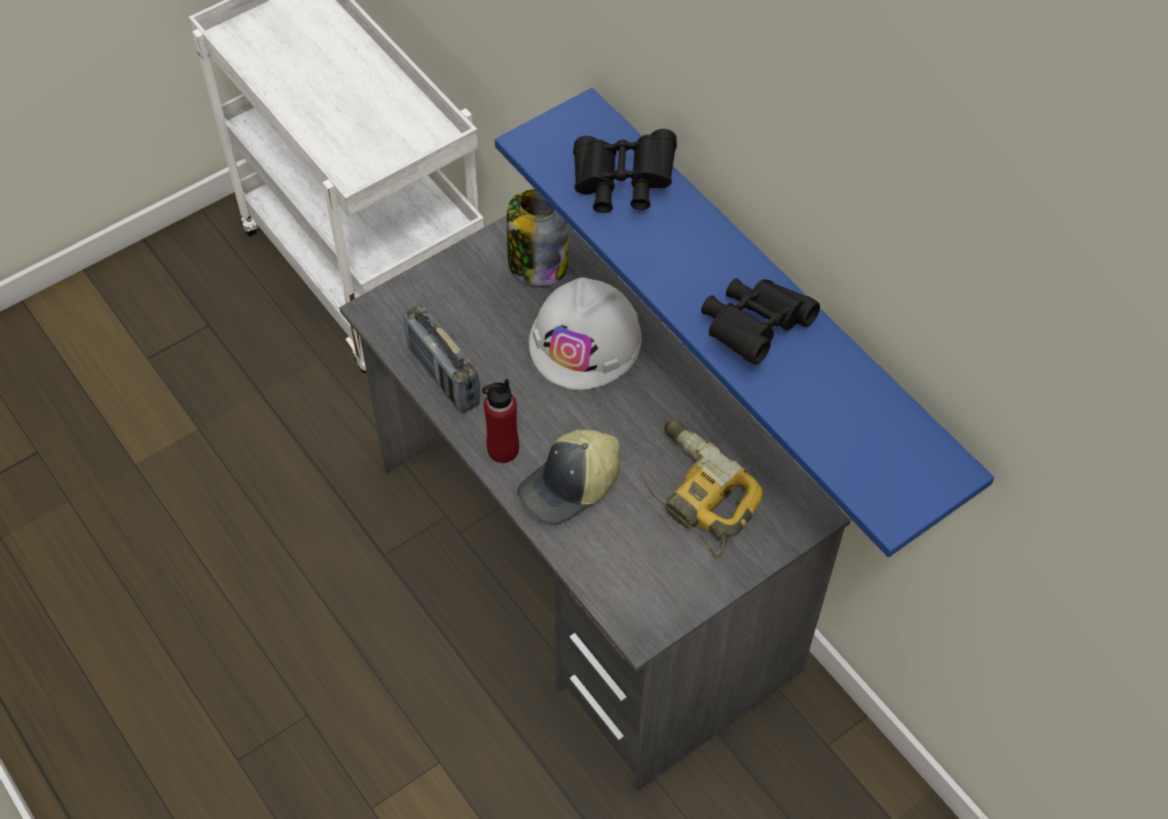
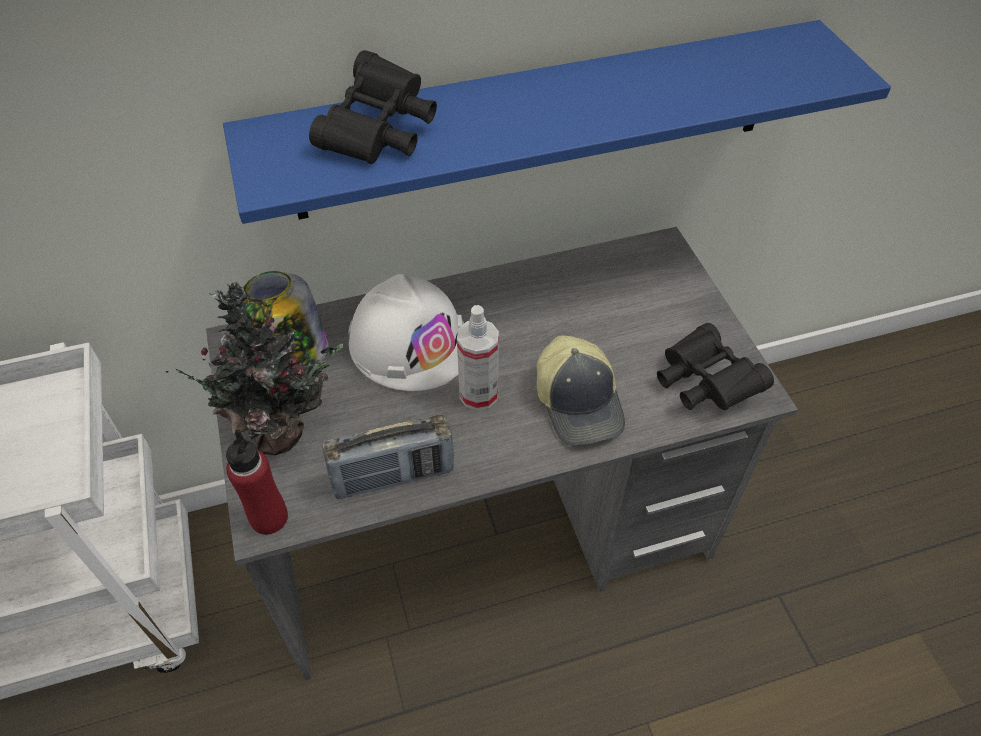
camera: 70 degrees left, 5 degrees down
red bottle [482,379,519,463] -> red bottle moved to [226,430,288,535]
power drill [639,420,763,558] -> none
black binoculars [701,278,820,364] -> black binoculars moved to [657,323,774,410]
none -> potted plant [165,282,343,455]
none -> spray bottle [457,305,499,411]

